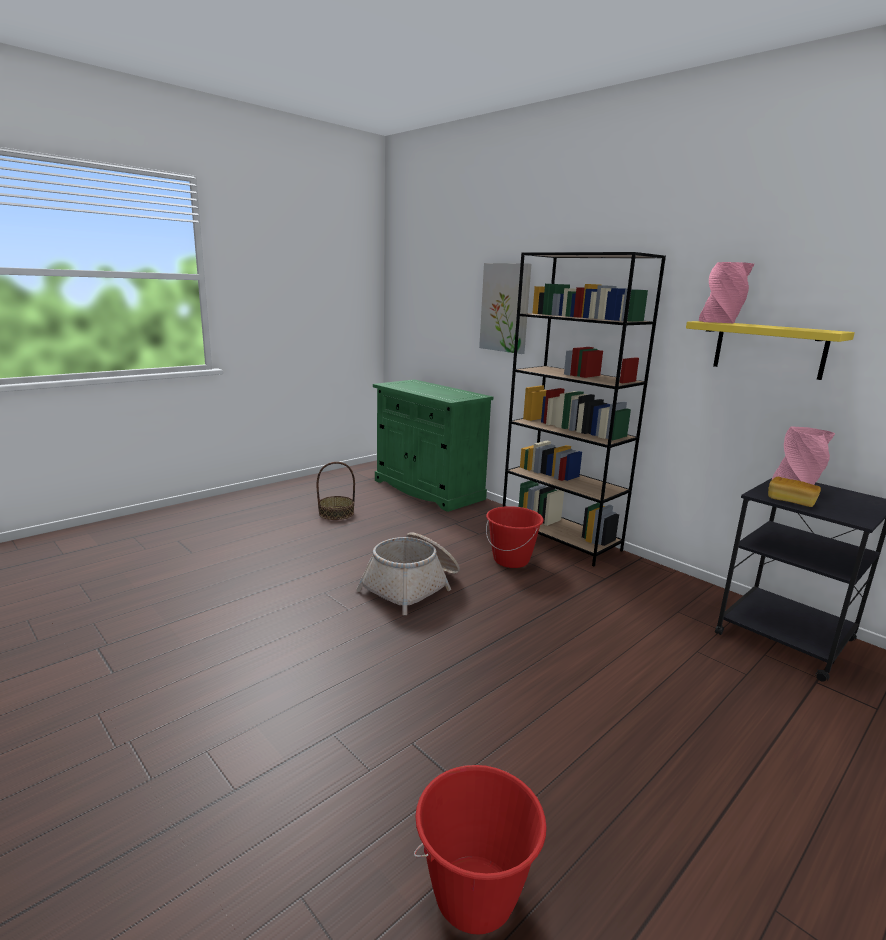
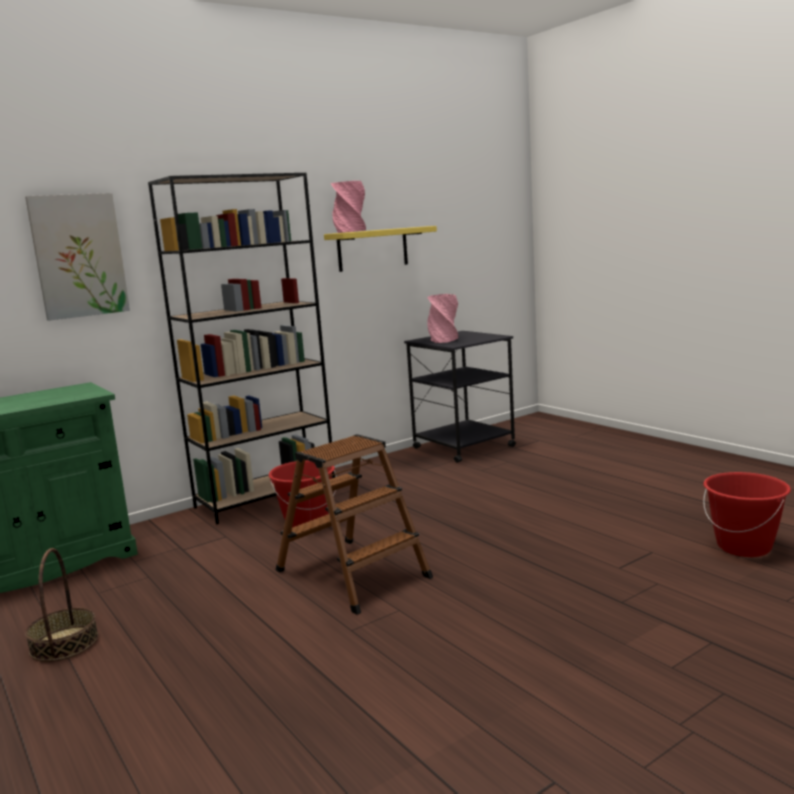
camera: 80 degrees left, 5 degrees down
basket [356,532,460,615] -> brown step ladder [275,434,433,615]
bread [768,477,821,507] -> none

